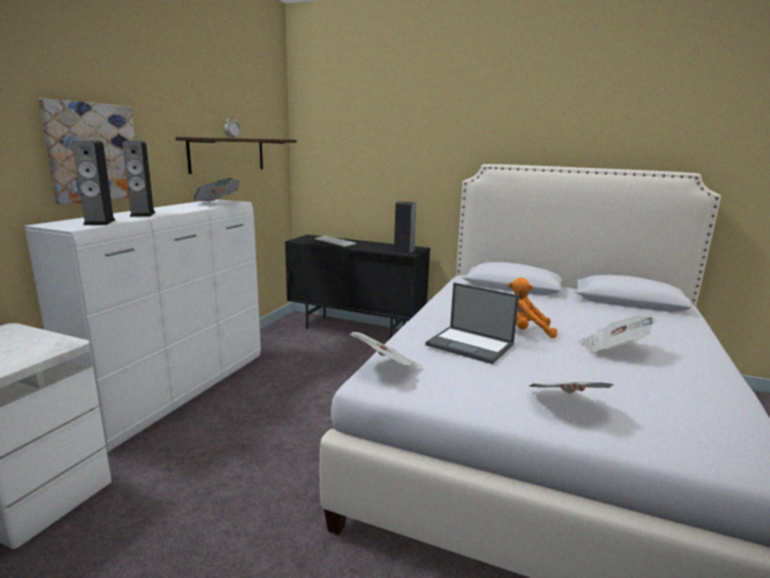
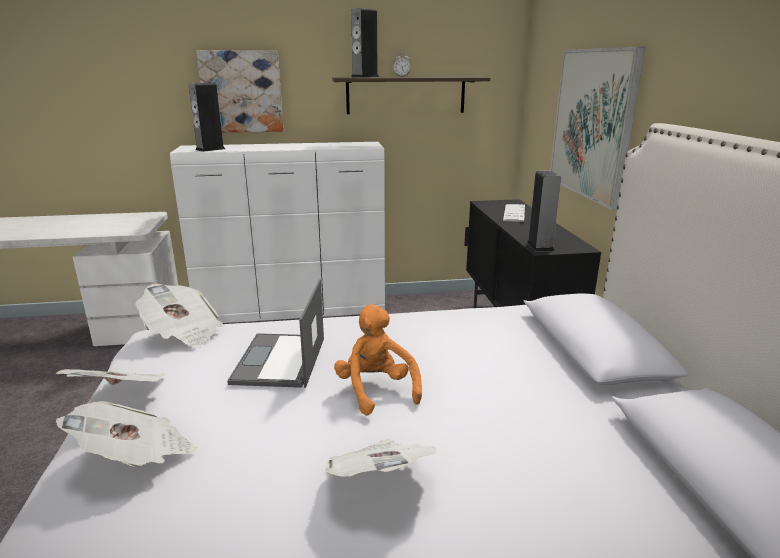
camera: 60 degrees right, 5 degrees up
speaker [122,141,156,217] -> speaker moved to [351,8,379,78]
newspaper [193,178,240,202] -> newspaper moved to [56,369,166,385]
none -> picture [550,47,645,210]

